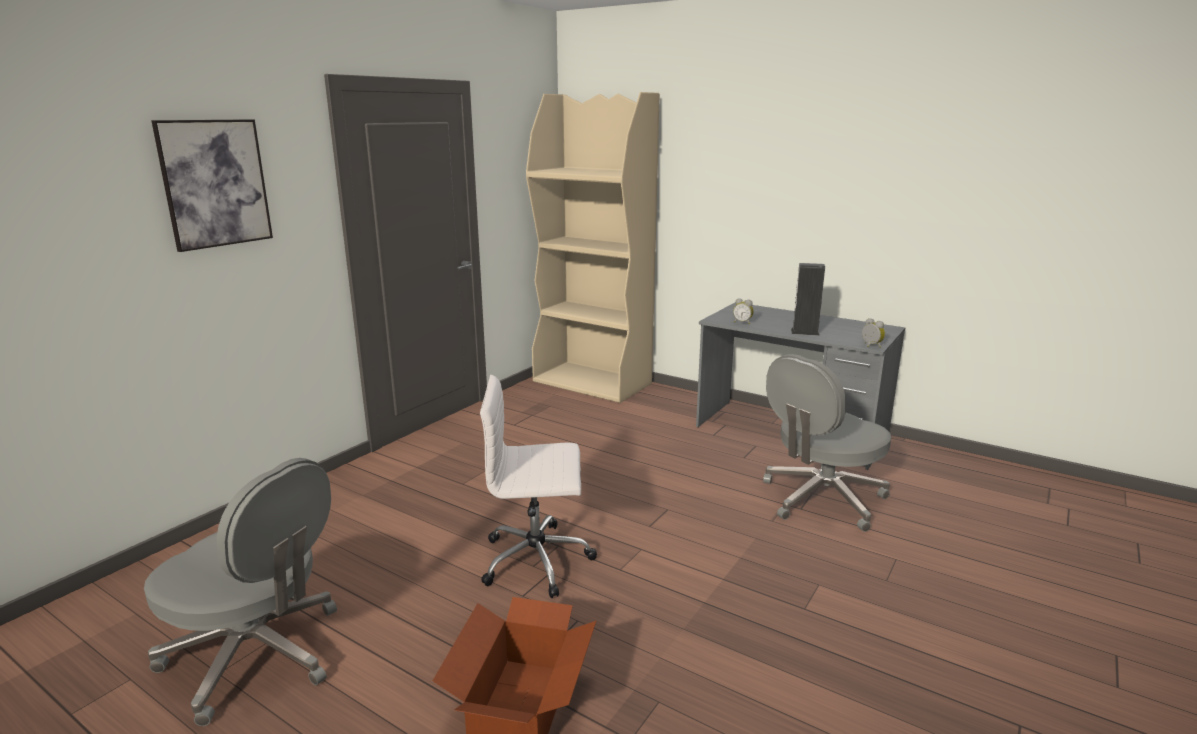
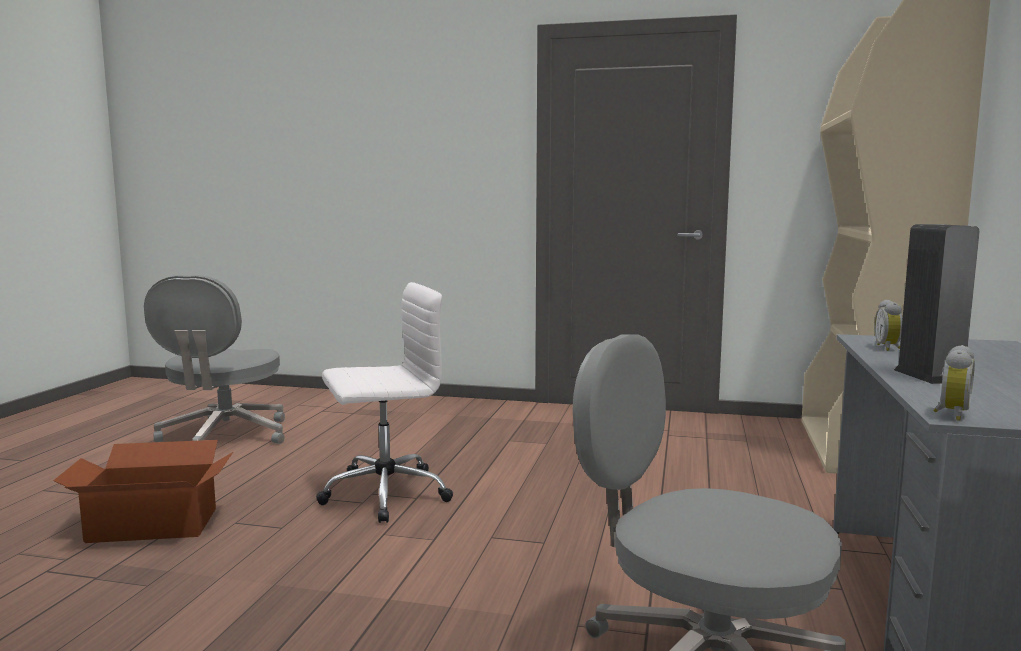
camera: 70 degrees right, 10 degrees down
picture [151,119,273,252] -> none
white office chair [480,375,597,598] -> white office chair turned 90 degrees clockwise [316,282,453,523]

